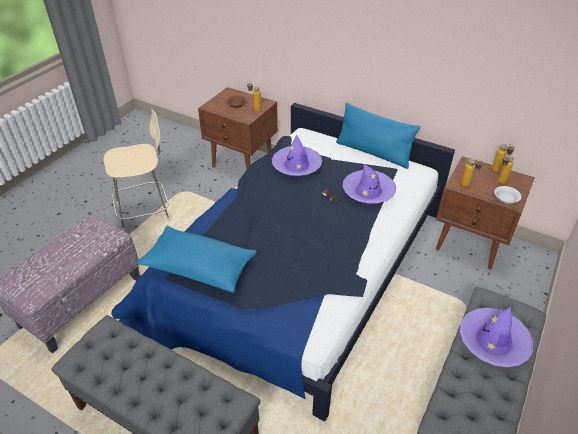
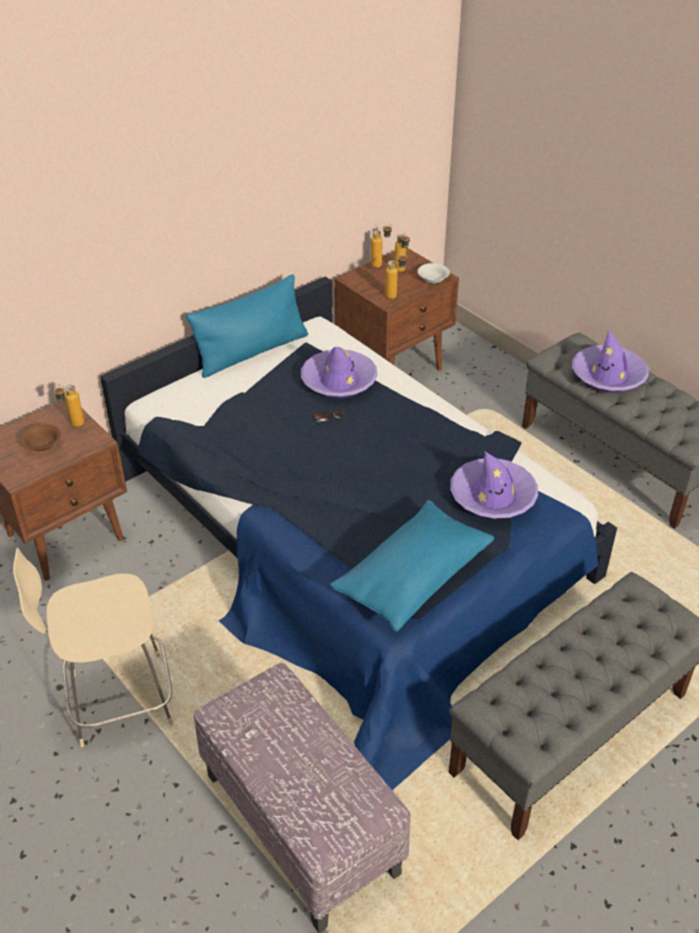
camera: 70 degrees left, 0 degrees up
beige chair [104,109,170,232] -> beige chair turned 105 degrees counterclockwise [13,548,173,748]
purple hat [272,134,322,177] -> purple hat moved to [450,452,538,519]

